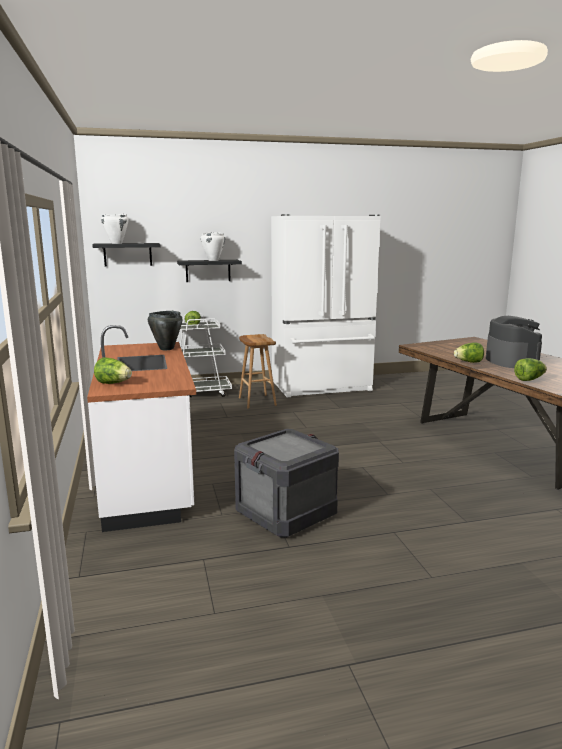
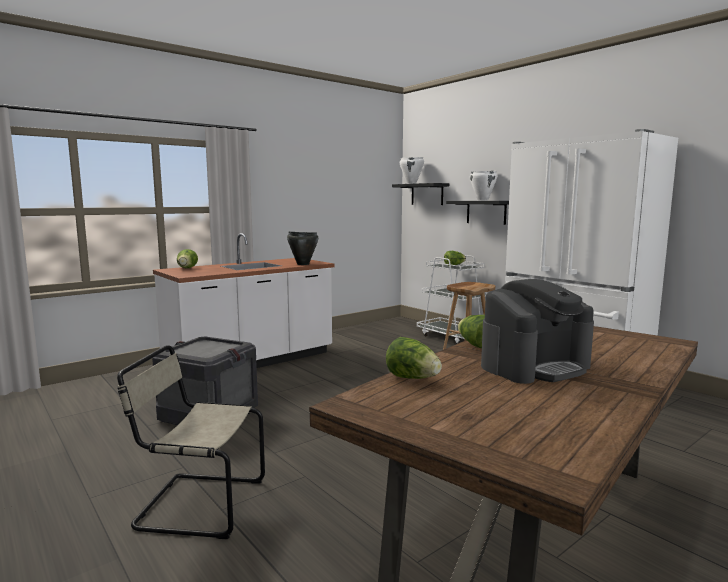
camera: 65 degrees right, 5 degrees down
none -> beige chair [117,345,265,539]

